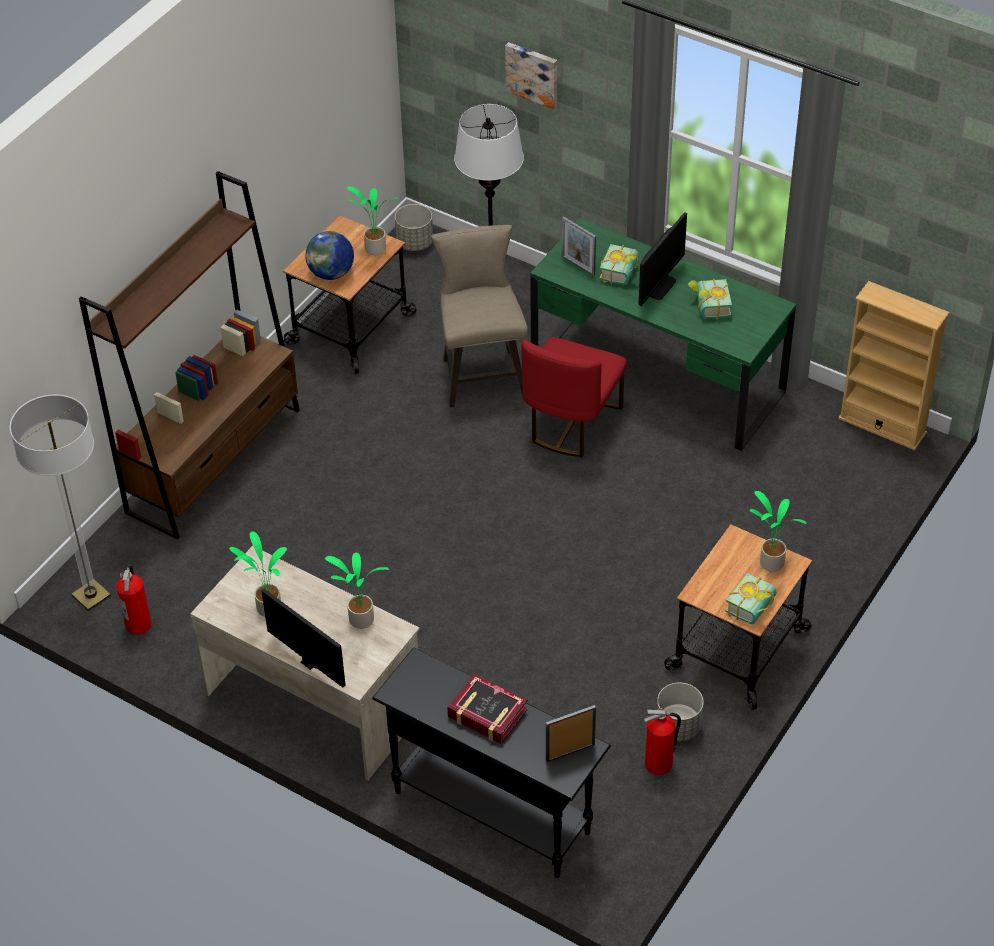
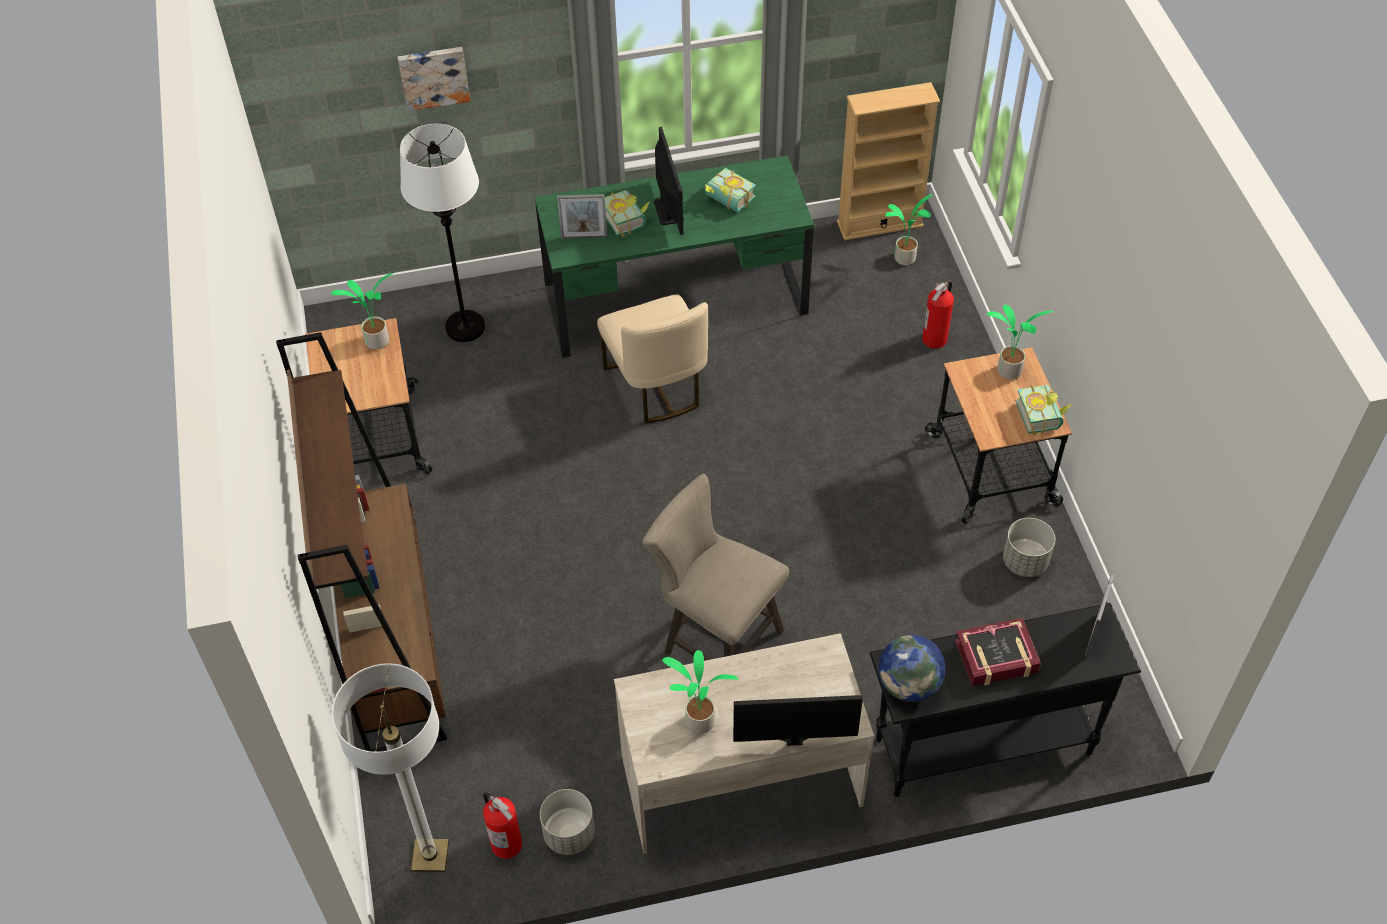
camera: 45 degrees left, 5 degrees up
globe [305,231,354,280] -> globe moved to [878,635,945,702]
potted plant [325,553,389,629] -> potted plant moved to [885,194,933,265]
grey planter [395,204,433,251] -> grey planter moved to [540,789,595,855]
beige stool [431,225,528,407] -> beige stool moved to [642,474,789,661]
red chair [521,337,627,457] -> beige chair [597,294,708,424]
fire extinguisher [644,708,681,775] -> fire extinguisher moved to [922,281,954,349]

